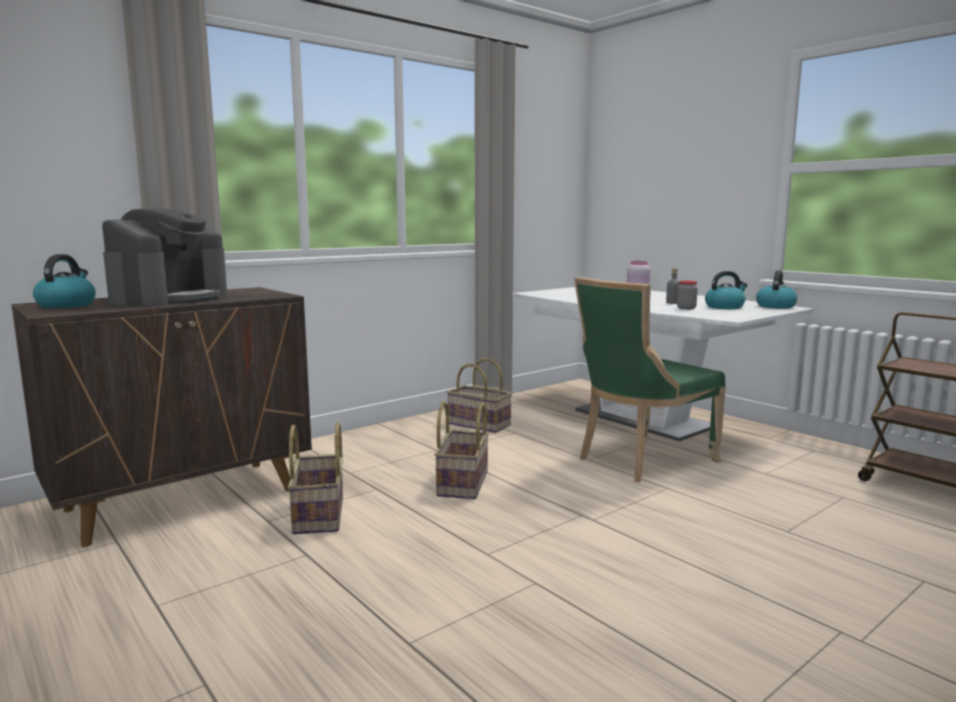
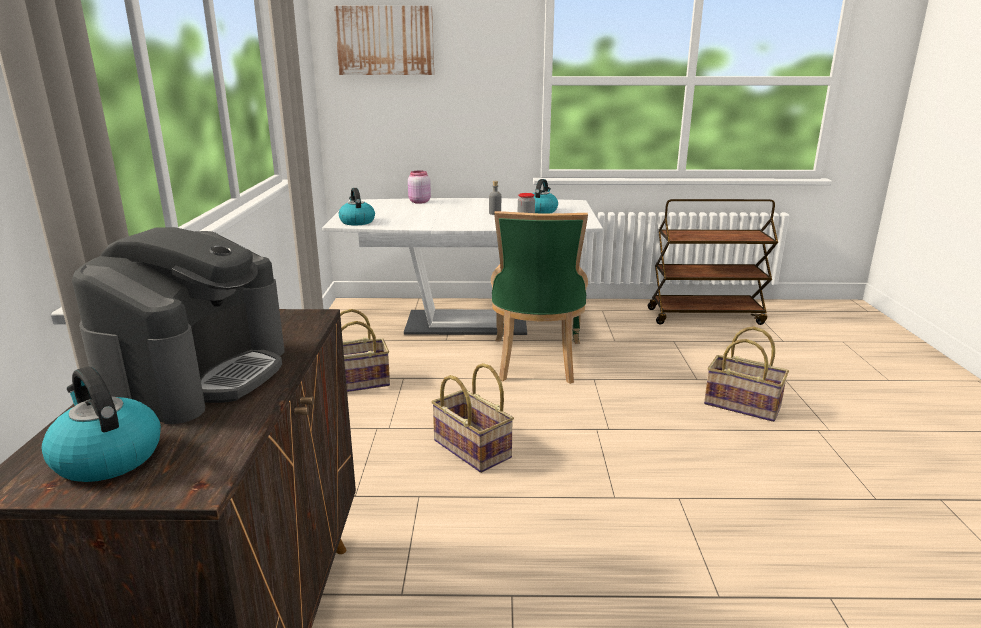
camera: 50 degrees left, 10 degrees up
coffee machine [102,208,227,307] -> coffee machine turned 45 degrees clockwise [72,227,285,424]
basket [288,423,343,534] -> basket moved to [704,327,789,422]
kettle [756,271,797,309] -> kettle moved to [339,188,375,225]
none -> picture [334,6,434,75]

